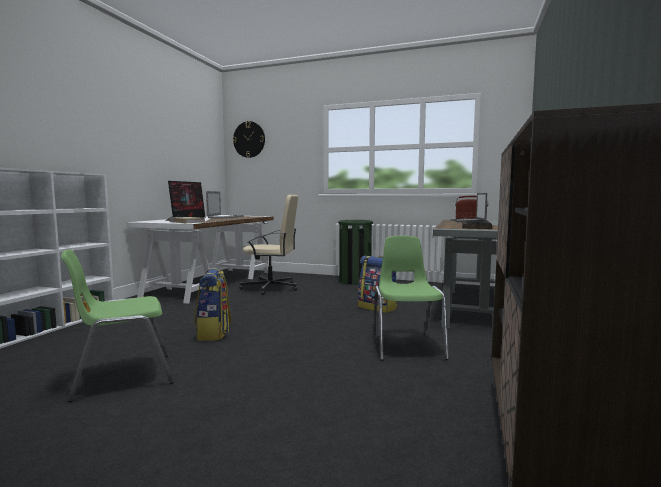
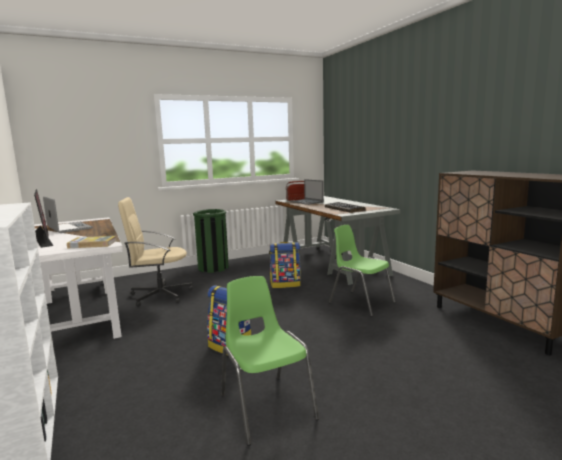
camera: 45 degrees left, 5 degrees up
green chair [61,249,174,402] -> green chair turned 135 degrees clockwise [221,276,319,446]
wall clock [233,121,265,158] -> none
beige office chair [239,195,298,295] -> beige office chair turned 150 degrees counterclockwise [118,197,193,307]

